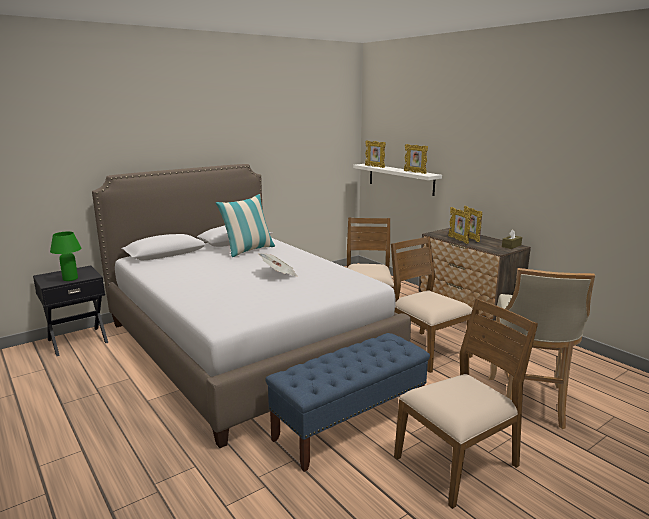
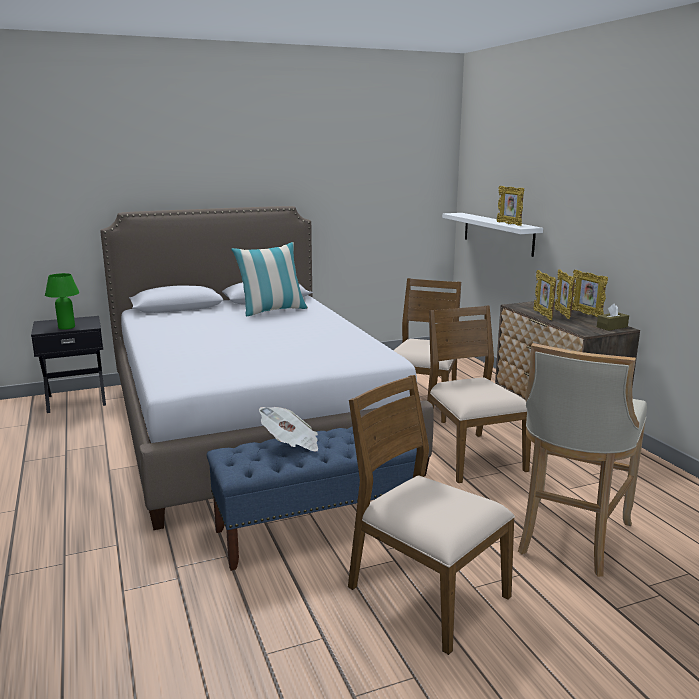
camera: 15 degrees right, 0 degrees up
newspaper [258,253,298,277] -> newspaper moved to [259,407,318,452]
picture frame [365,141,386,168] -> picture frame moved to [572,270,608,318]
brown chair [394,299,538,509] -> brown chair turned 120 degrees counterclockwise [348,375,515,655]

